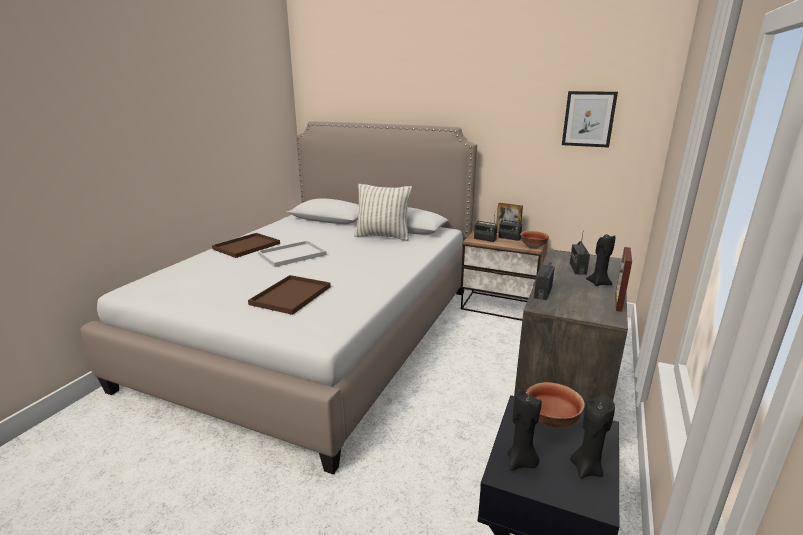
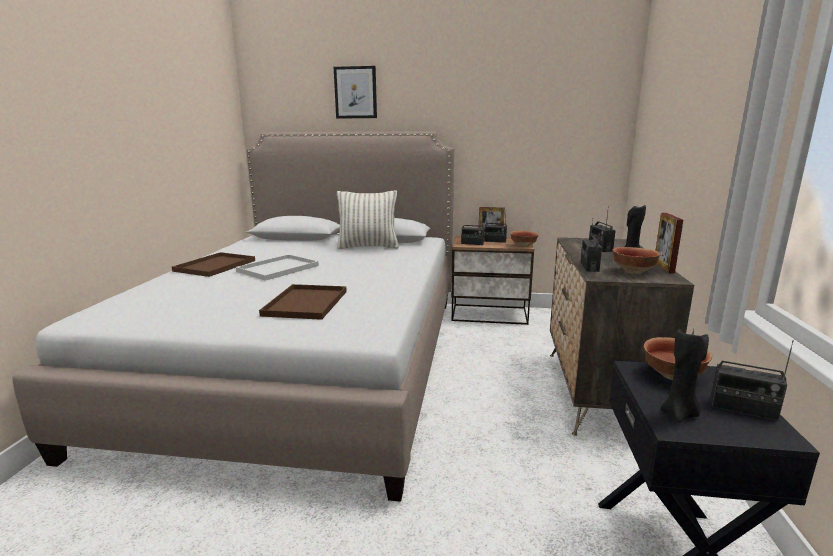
camera: 15 degrees left, 5 degrees down
picture [562,91,618,148] -> picture moved to [334,66,377,119]
black candle [570,395,615,478] -> radio [711,340,794,421]
none -> bowl [612,247,661,274]

